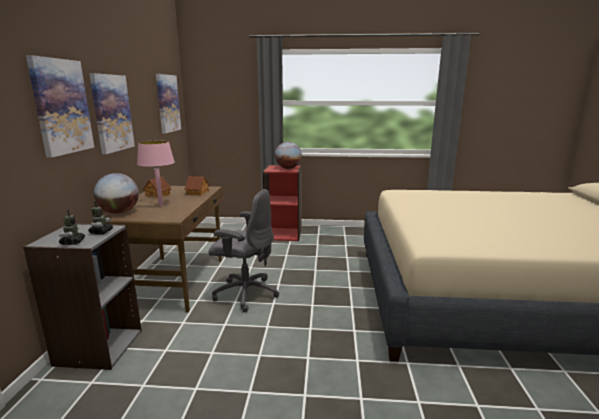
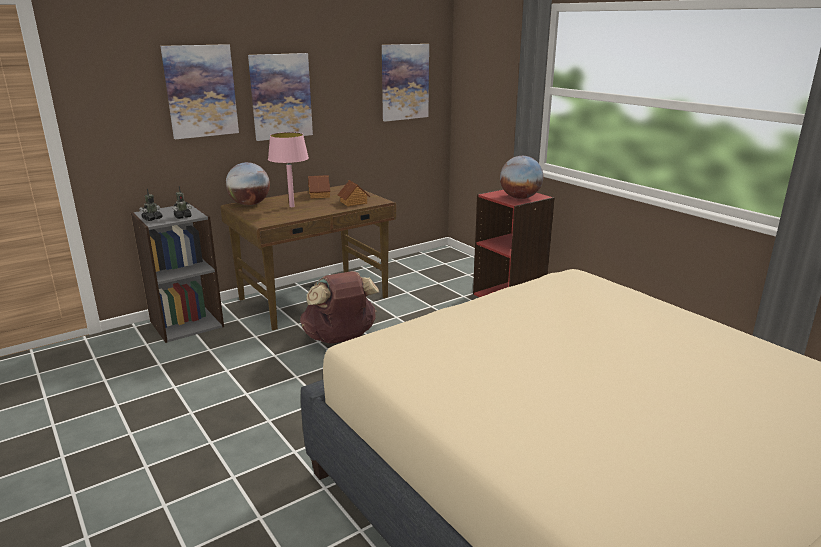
camera: 50 degrees right, 5 degrees up
grey office chair [208,189,279,312] -> brown backpack [300,271,379,344]

